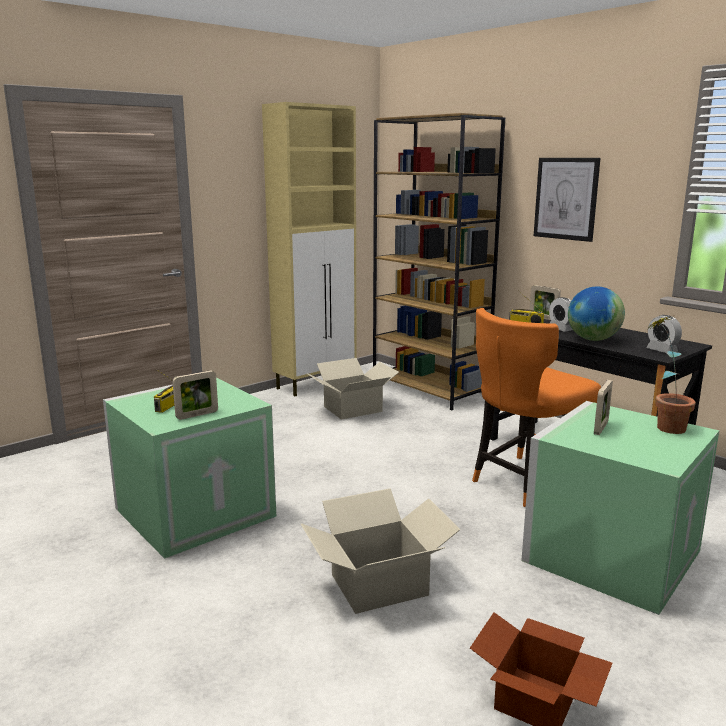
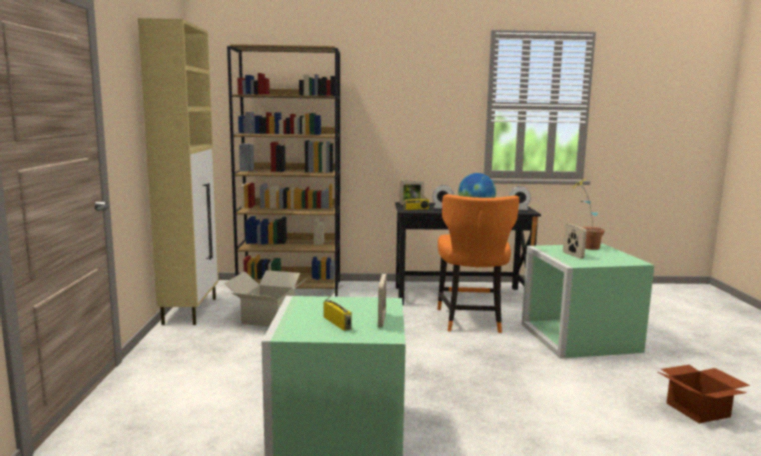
camera: 50 degrees left, 5 degrees down
cardboard box [301,488,461,614] -> none
picture [534,158,600,242] -> none

